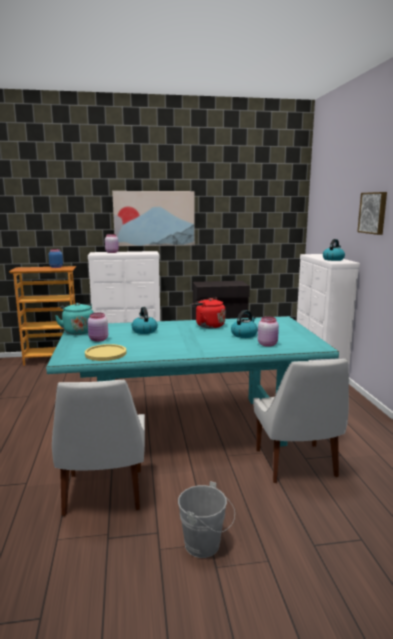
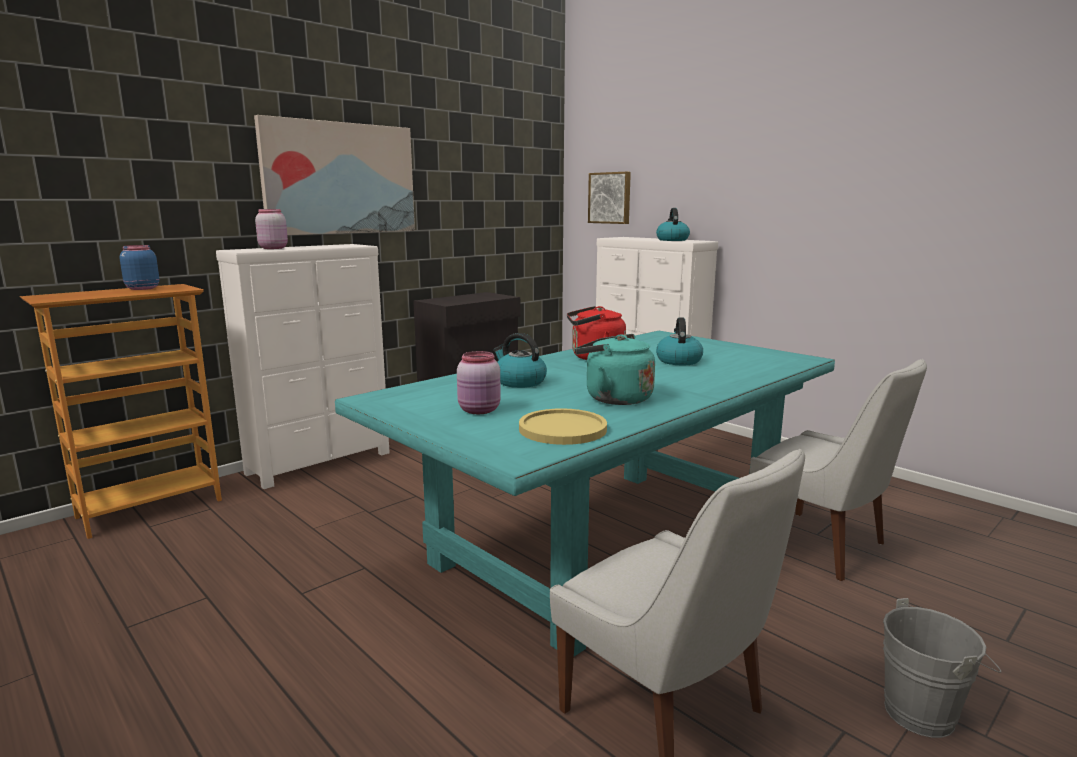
camera: 35 degrees left, 0 degrees up
turquoise kettle [55,303,94,335] -> turquoise kettle moved to [575,334,655,405]
pink jar [258,316,279,347] -> none
picture [357,192,387,235] -> picture moved to [588,172,631,224]

